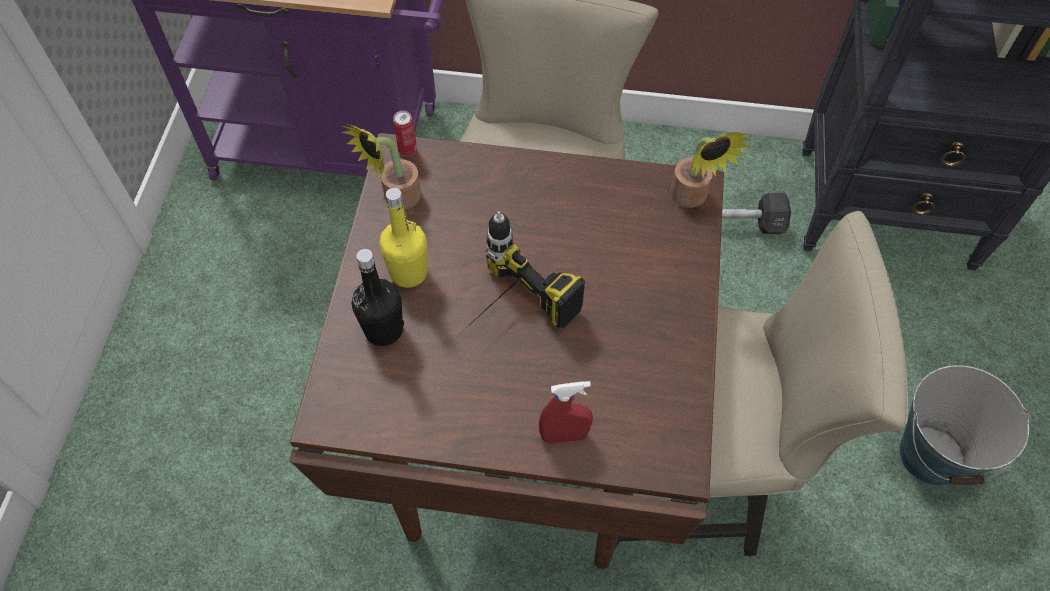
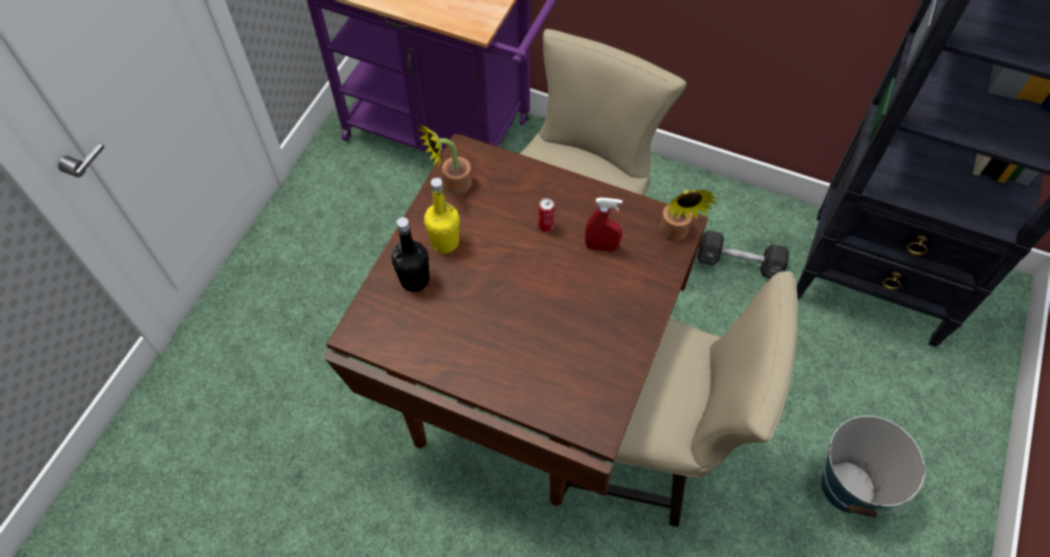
camera: 15 degrees right, 0 degrees up
can [393,111,417,156] -> can moved to [538,198,555,232]
power drill [464,211,585,330] -> none
red spray bottle [539,381,593,444] -> red spray bottle moved to [585,198,623,252]

